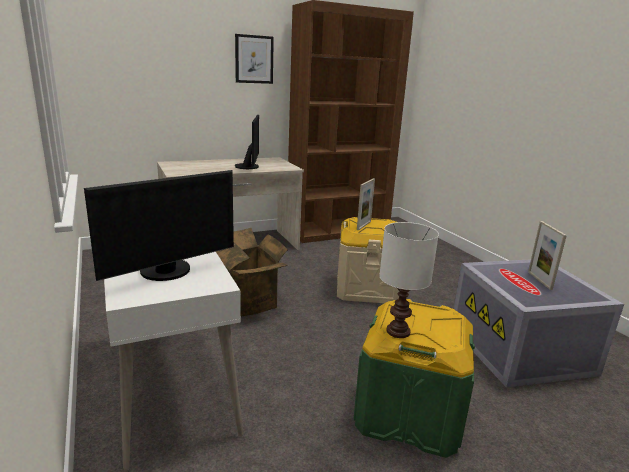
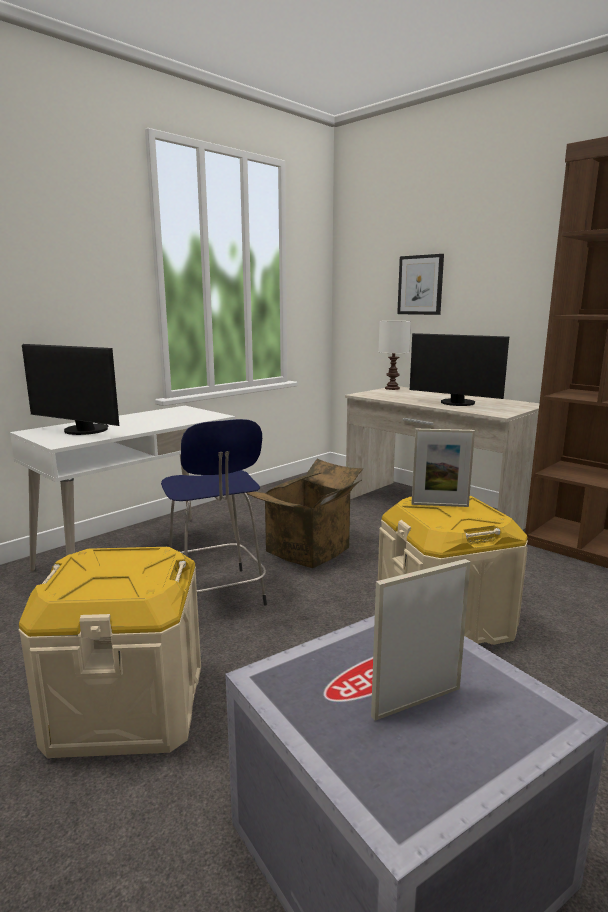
camera: 70 degrees right, 5 degrees down
picture [235,34,274,84] -> picture moved to [397,254,444,315]
monitor [235,114,259,169] -> monitor turned 60 degrees clockwise [410,333,509,406]
green storage box [353,299,475,458] -> beige storage box [19,547,201,758]
white table lamp [379,222,439,338] -> white table lamp moved to [379,321,411,390]
none -> blue stool [161,419,267,606]

